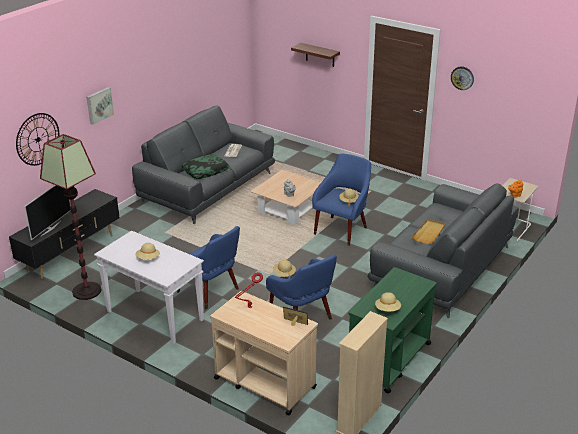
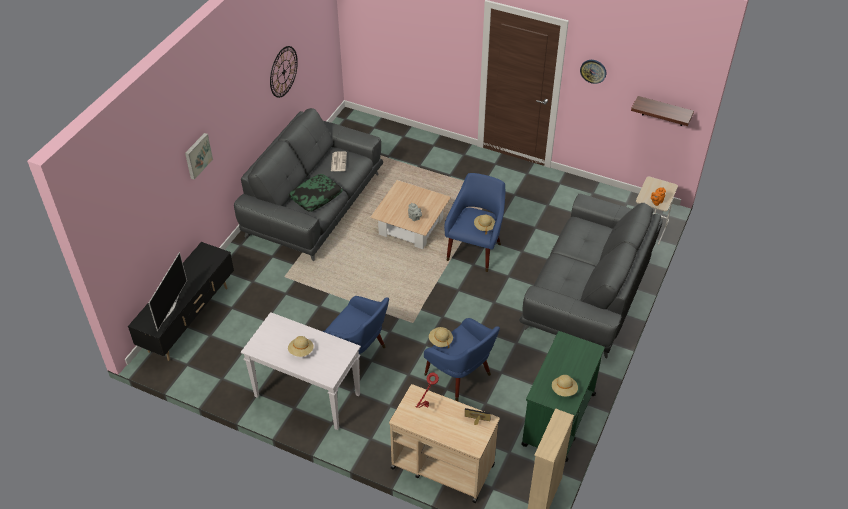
camera: 10 degrees left, 15 degrees up
wall clock [16,113,59,166] -> wall clock moved to [270,46,298,98]
floor lamp [40,134,102,300] -> none
shelf [291,43,340,67] -> shelf moved to [631,96,694,126]
beige tray [411,219,445,244] -> none

